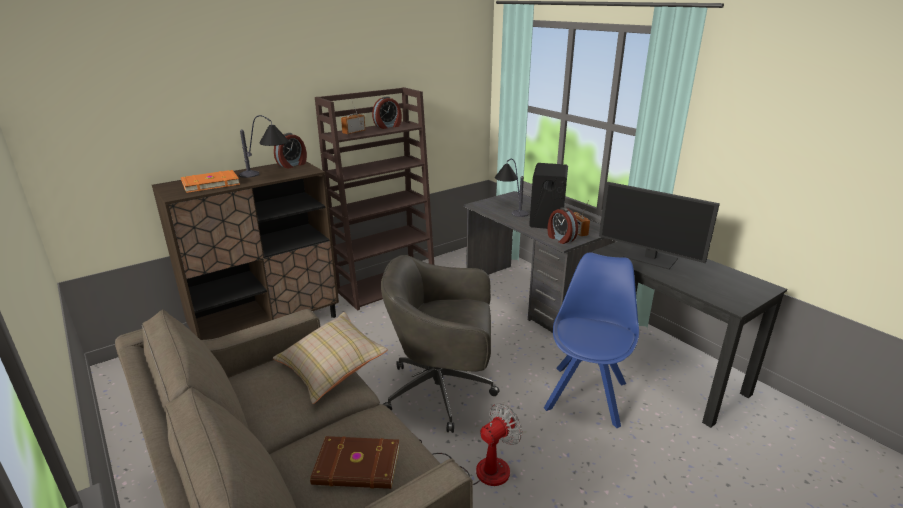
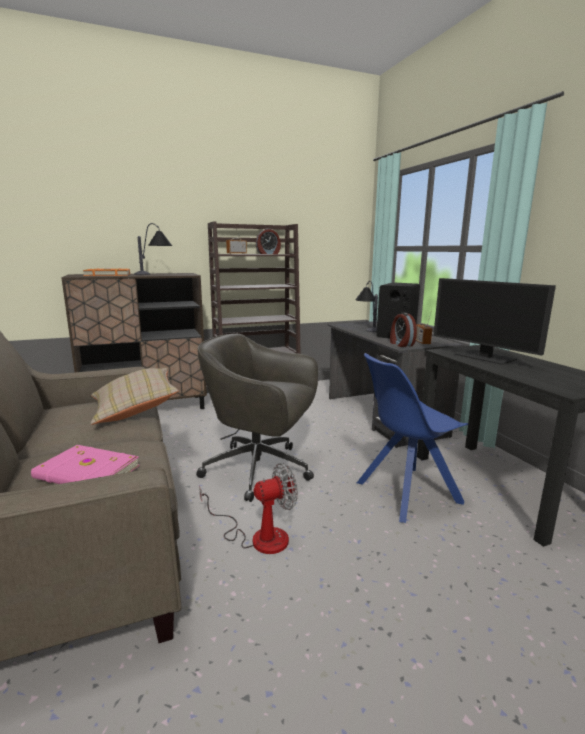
camera: 15 degrees right, 10 degrees down
alarm clock [274,133,307,169] -> none
brown book [310,436,400,489] -> pink book [31,445,140,484]
blue chair [544,252,639,428] -> blue chair turned 150 degrees counterclockwise [357,353,469,523]

